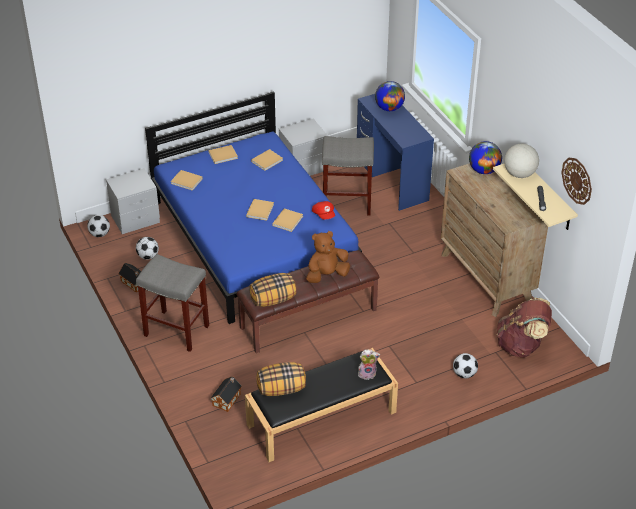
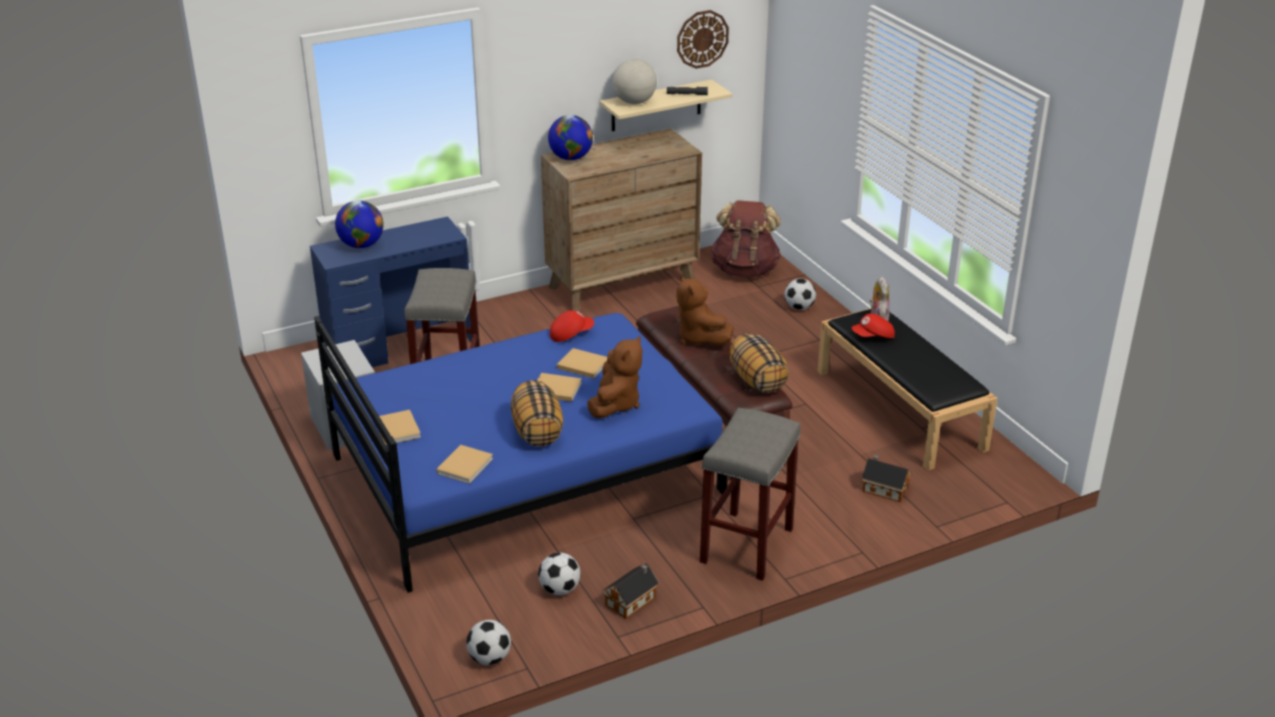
camera: 90 degrees left, 10 degrees down
grey nightstand [106,168,160,234] -> none
beige book [251,149,283,171] -> none
pillow [256,362,306,396] -> pillow moved to [511,380,563,446]
none -> brown plush toy [587,336,642,418]
none -> red cap [851,313,895,338]

